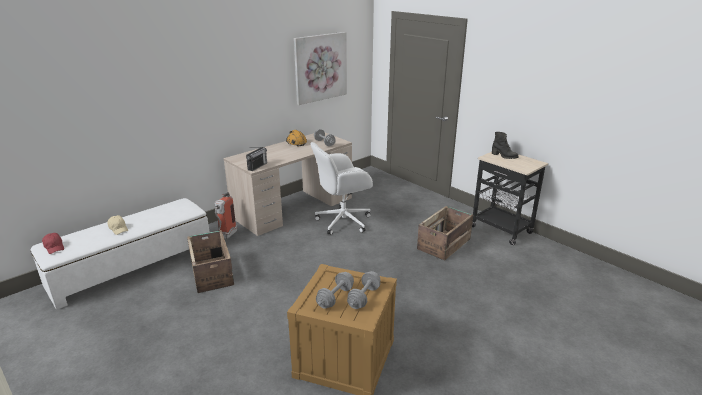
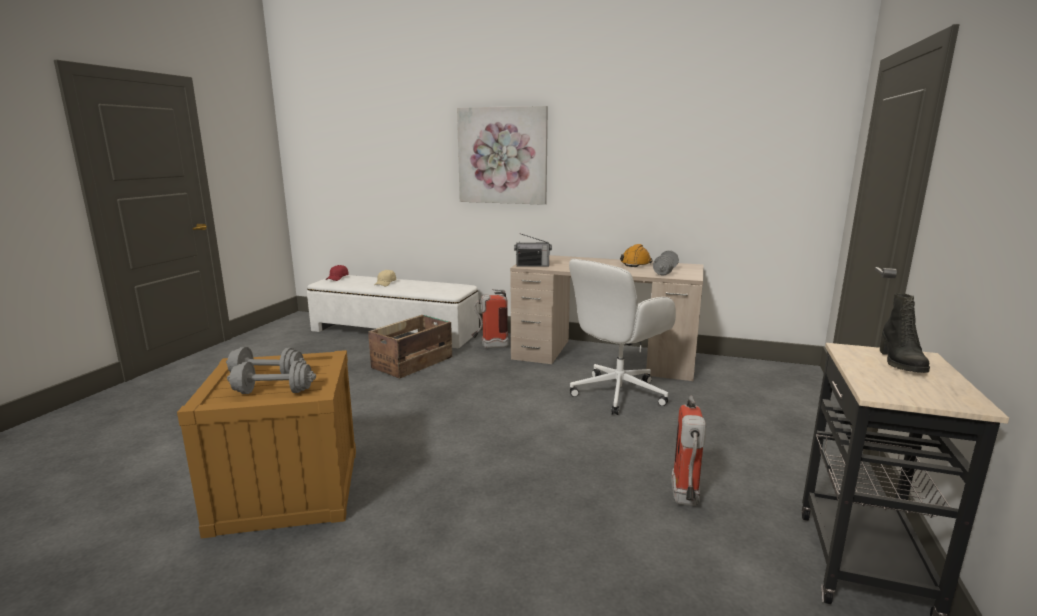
camera: 60 degrees right, 10 degrees down
picture [294,32,347,105] -> picture moved to [457,106,548,205]
white office chair [310,142,373,235] -> white office chair turned 75 degrees counterclockwise [569,259,676,415]
crate [417,206,473,261] -> fire extinguisher [671,395,706,506]

